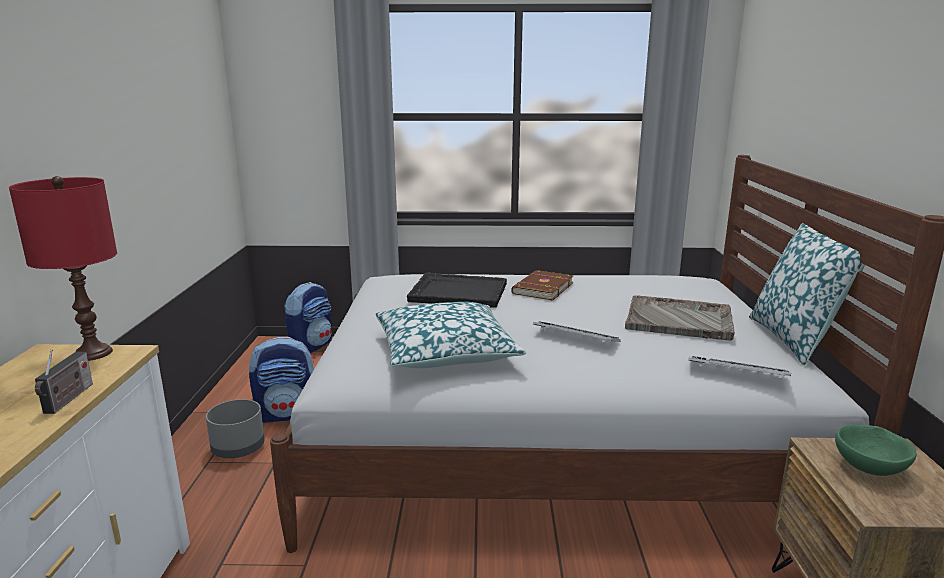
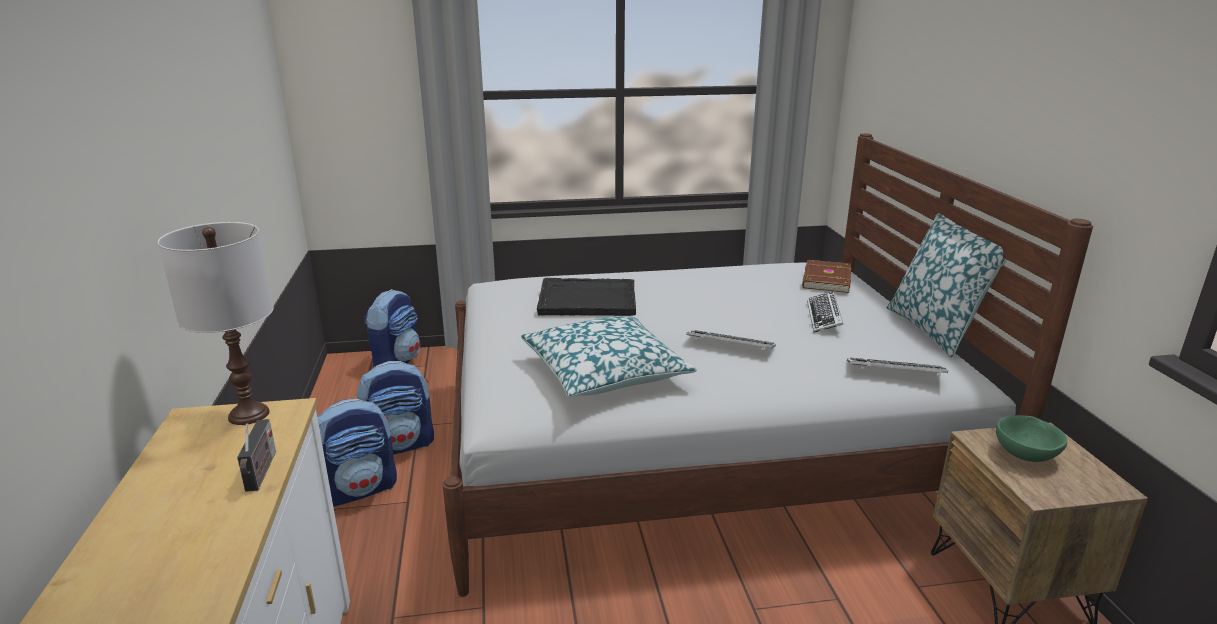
camera: 10 degrees left, 5 degrees up
red table lamp [9,176,117,361] -> white table lamp [158,222,274,425]
grey planter [206,399,265,458] -> backpack [317,399,397,506]
brown book [511,270,573,300] -> brown book moved to [802,260,851,293]
grey tray [625,295,735,341] -> keyboard [807,291,843,333]

